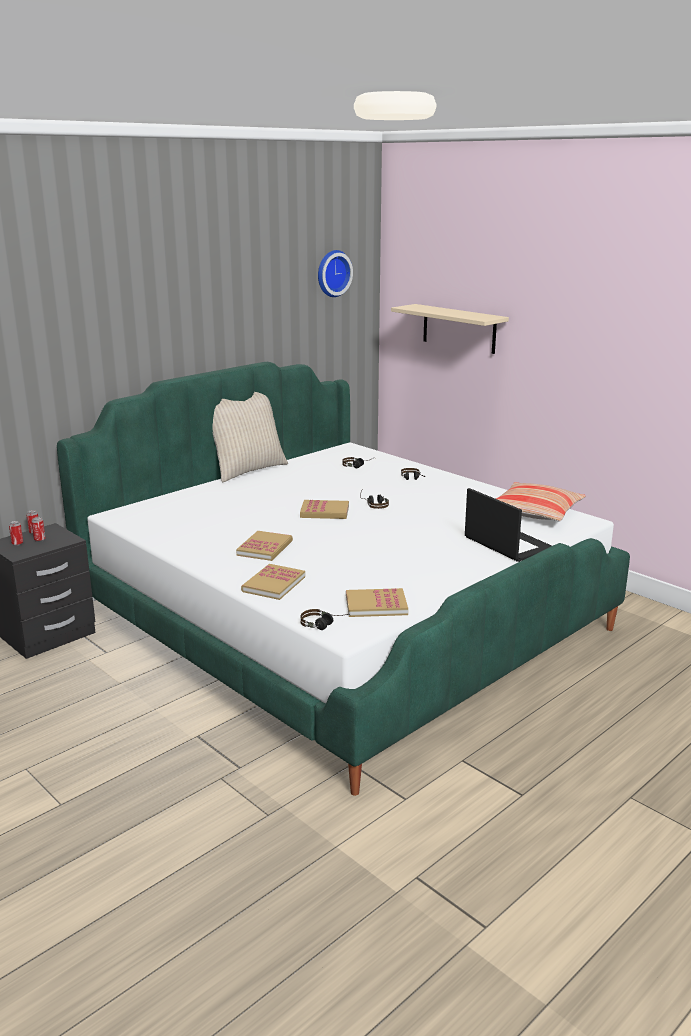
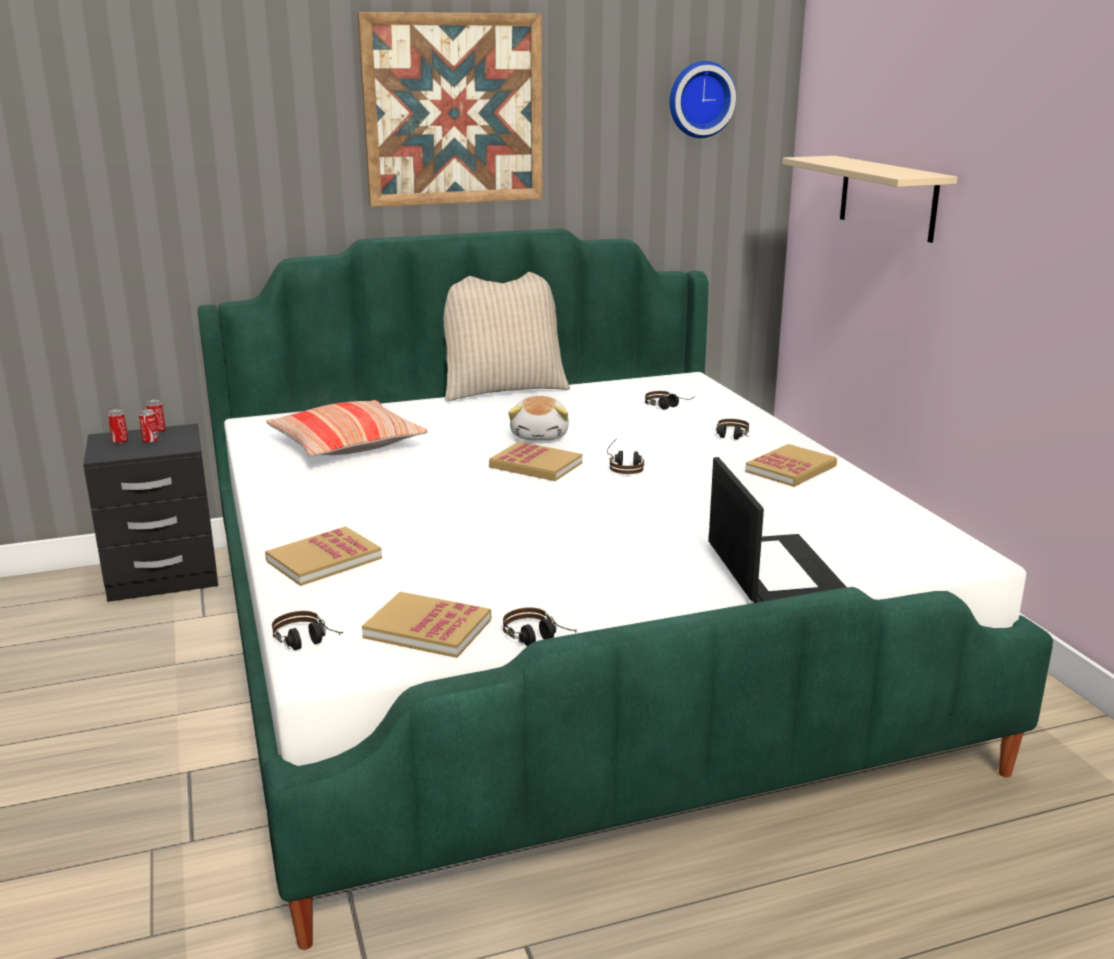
camera: 25 degrees right, 0 degrees up
book [236,531,293,561] -> book moved to [745,444,837,487]
pillow [496,482,586,522] -> pillow moved to [266,400,428,457]
none -> picture [358,12,542,207]
none -> headphones [503,607,577,646]
none -> plush toy [508,396,569,441]

